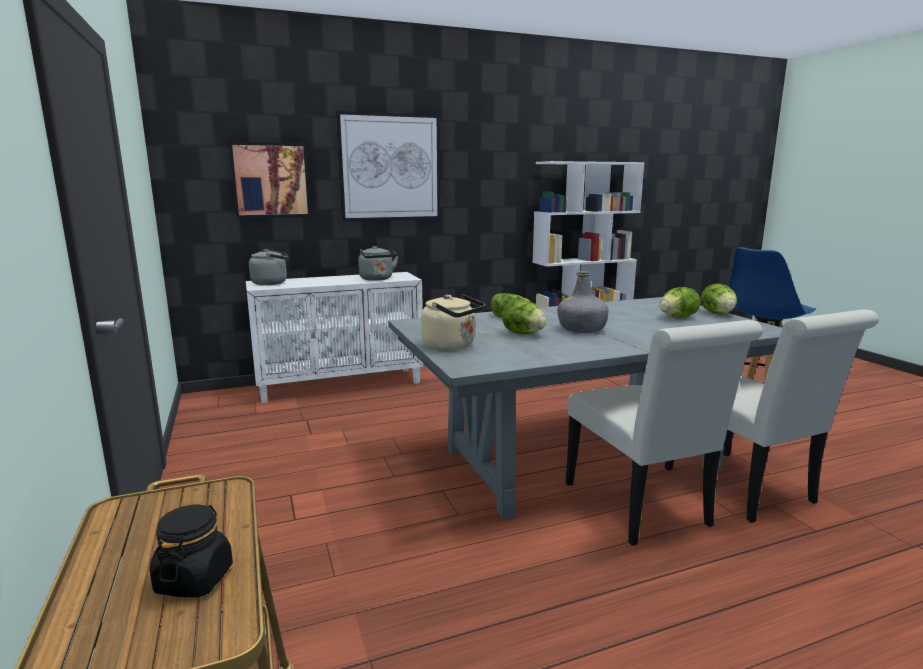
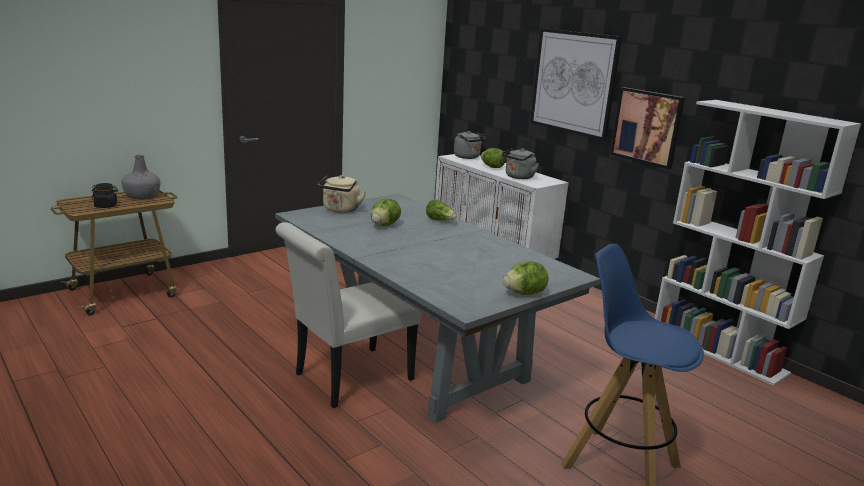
camera: 70 degrees right, 5 degrees up
picture [229,142,311,218] -> picture moved to [611,87,685,169]
grey bottle [557,271,609,333] -> grey bottle moved to [122,154,160,199]
lettuce [660,287,700,318] -> lettuce moved to [481,148,506,168]
white chair [665,309,879,523] -> none

